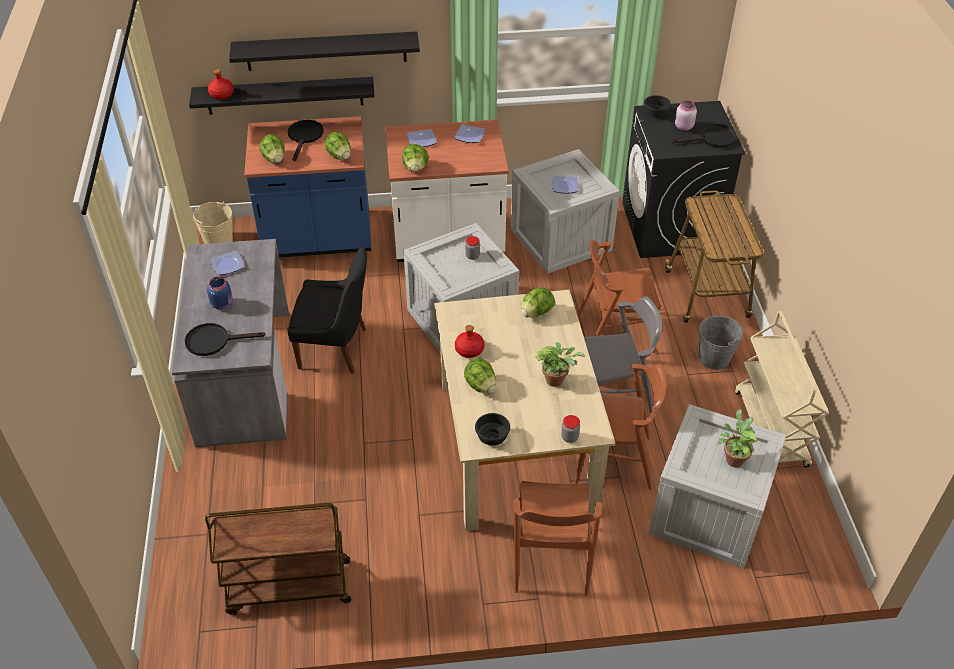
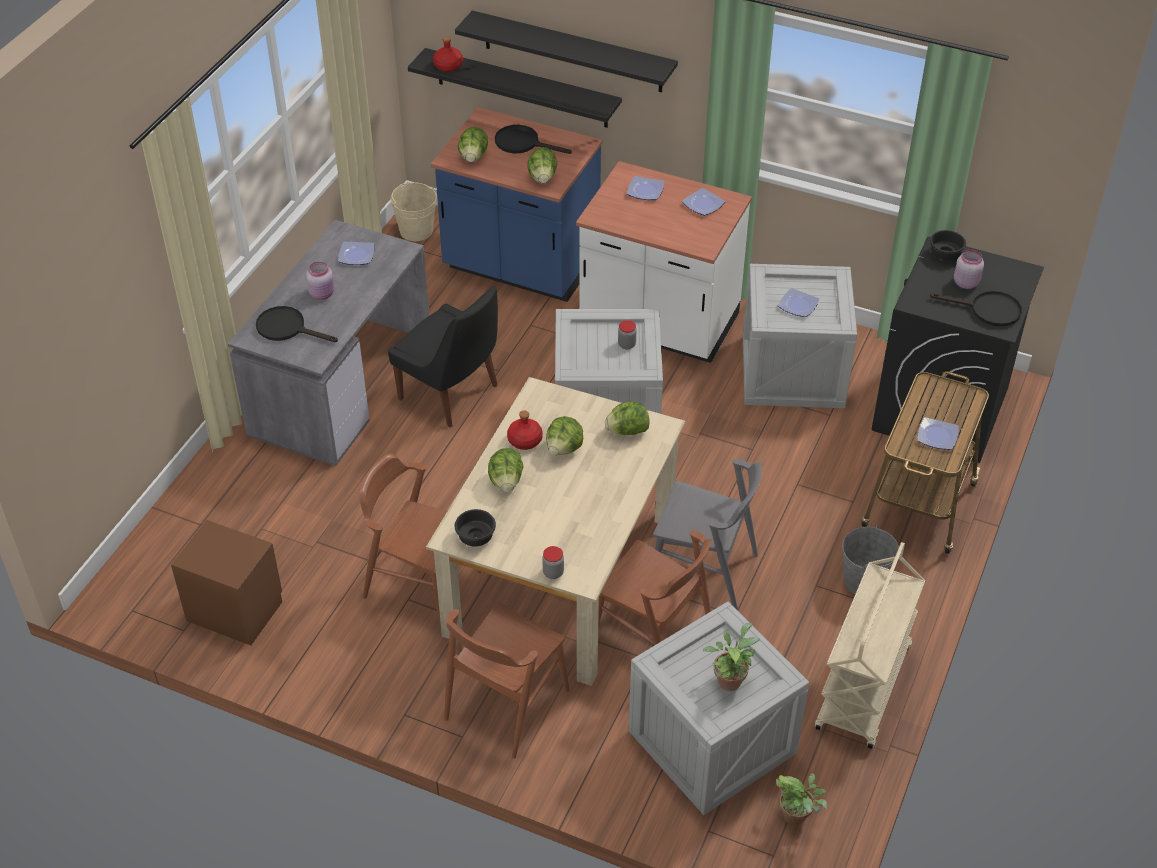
camera: 30 degrees right, 0 degrees up
brown cart [205,503,351,615] -> brown nightstand [171,520,282,645]
blue jar [207,277,233,310] -> pink jar [306,262,334,300]
black frying pan [288,120,324,161] -> black frying pan turned 105 degrees counterclockwise [495,125,572,154]
lettuce [402,144,429,172] -> lettuce moved to [546,416,583,455]
potted plant [535,342,585,387] -> potted plant moved to [776,773,827,825]
brown chair [577,239,661,353] -> brown chair moved to [359,453,481,626]
none -> plate [917,417,959,450]

